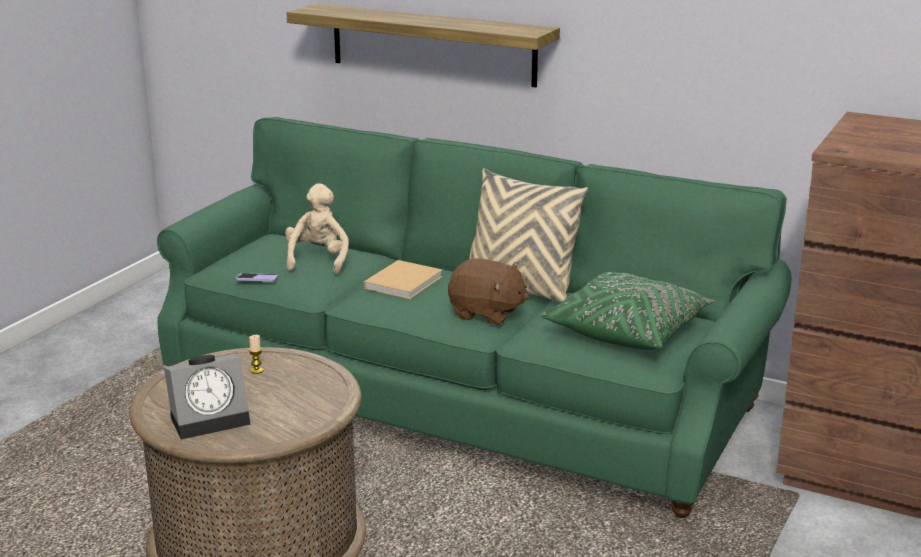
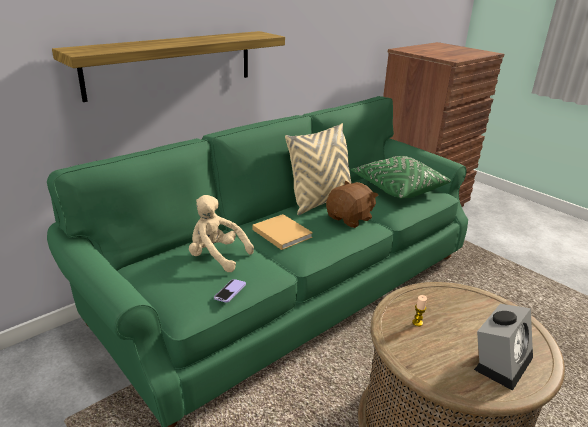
camera: 70 degrees left, 5 degrees up
alarm clock [164,354,251,440] -> alarm clock turned 45 degrees clockwise [474,304,533,391]

